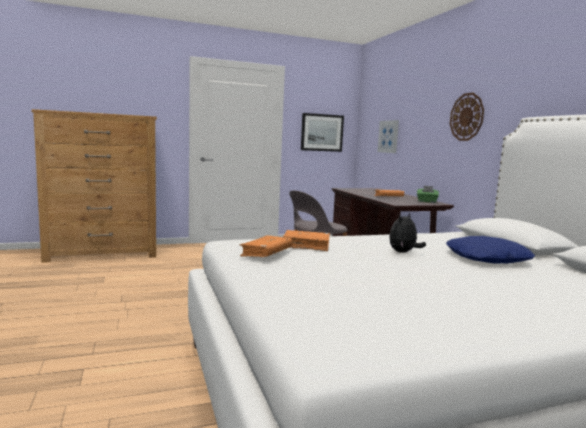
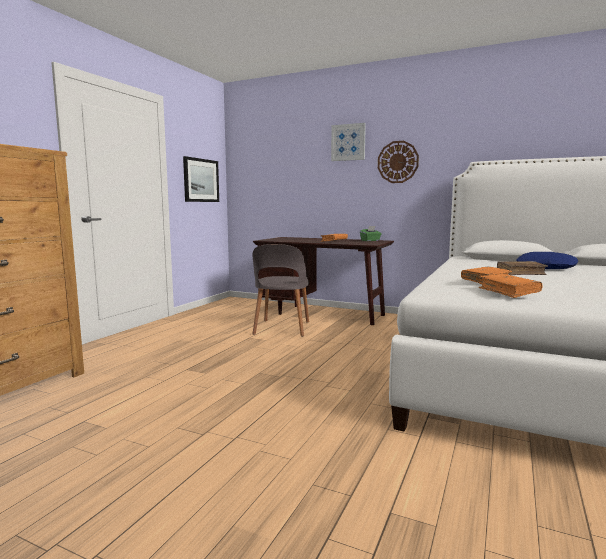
camera: 45 degrees left, 0 degrees up
picture [377,120,399,153] -> picture moved to [331,123,366,161]
plush toy [389,212,426,253] -> brown book [497,261,548,275]

